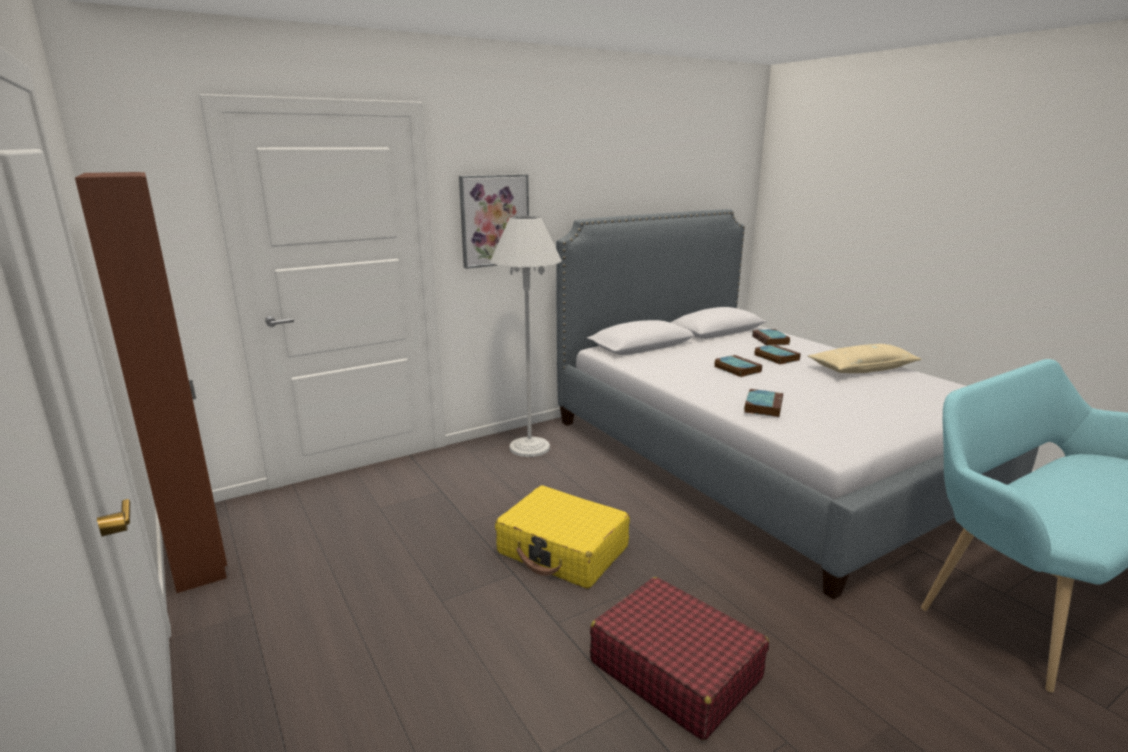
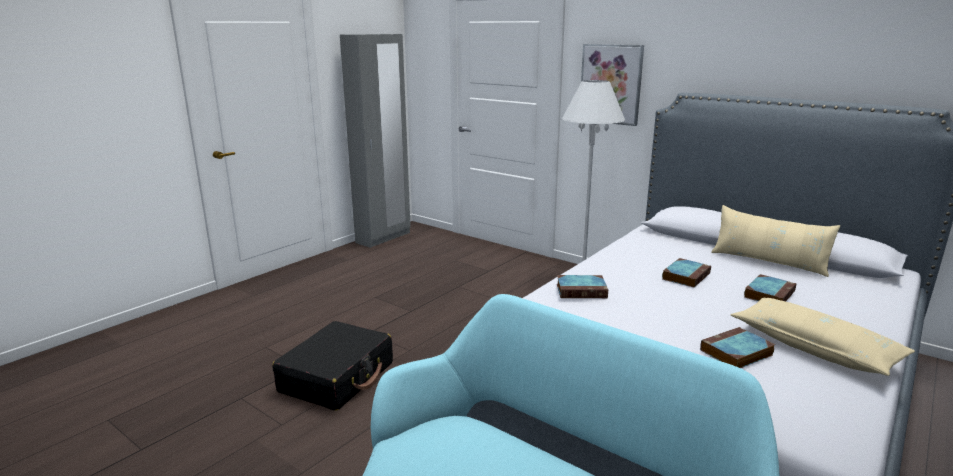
camera: 70 degrees right, 0 degrees up
brown wardrobe [75,172,227,593] -> grey wardrobe [340,34,411,248]
yellow suitcase [495,485,630,589] -> none
red suitcase [590,577,769,741] -> black suitcase [272,321,393,411]
book [752,329,790,346] -> book moved to [700,327,775,368]
none -> beige pillow [711,205,840,277]

